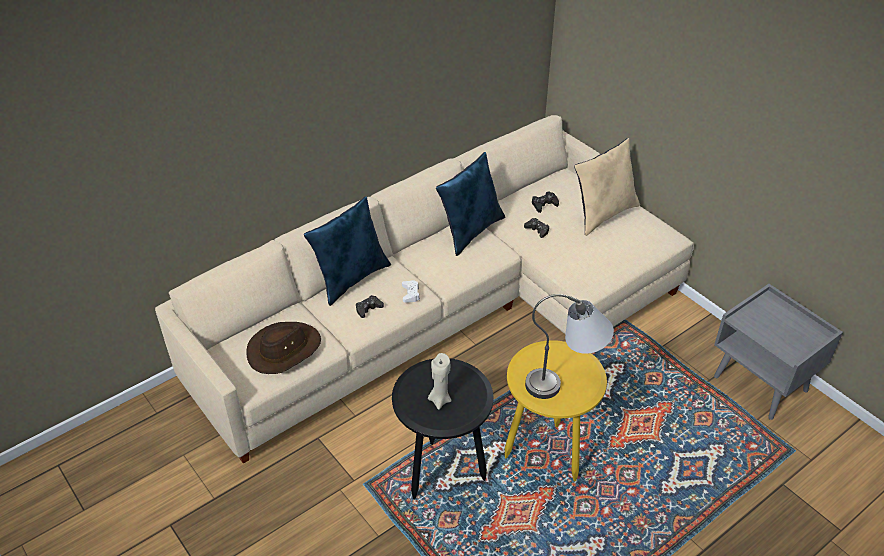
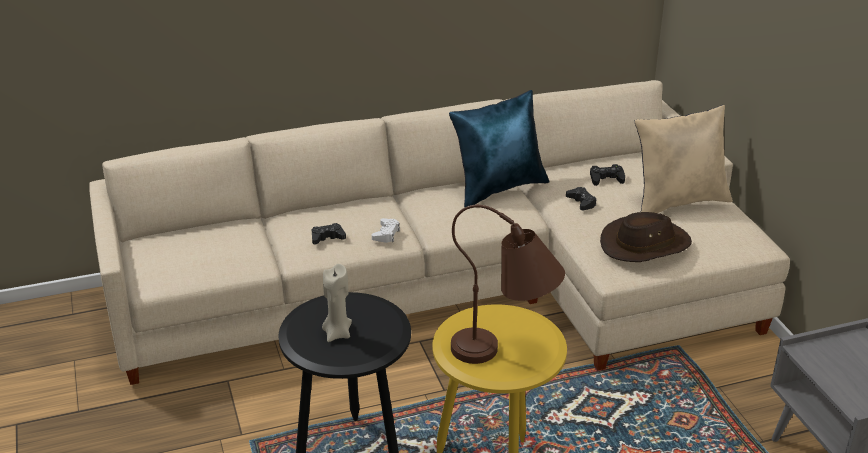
camera: 20 degrees right, 10 degrees down
brown hat [246,322,321,374] -> brown hat moved to [600,212,692,262]
blue pillow [304,196,391,306] -> none
grey table lamp [525,294,614,399] -> brown table lamp [451,205,565,364]

